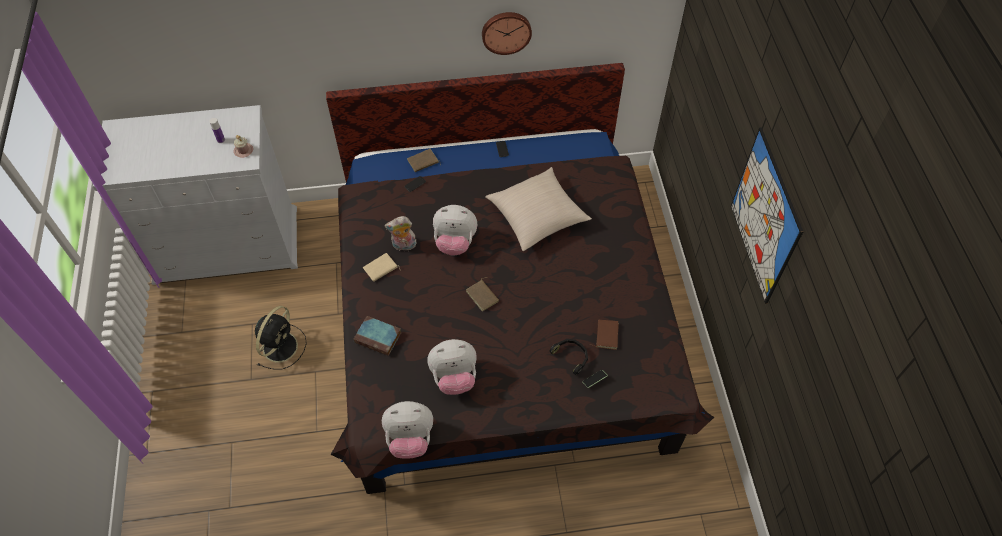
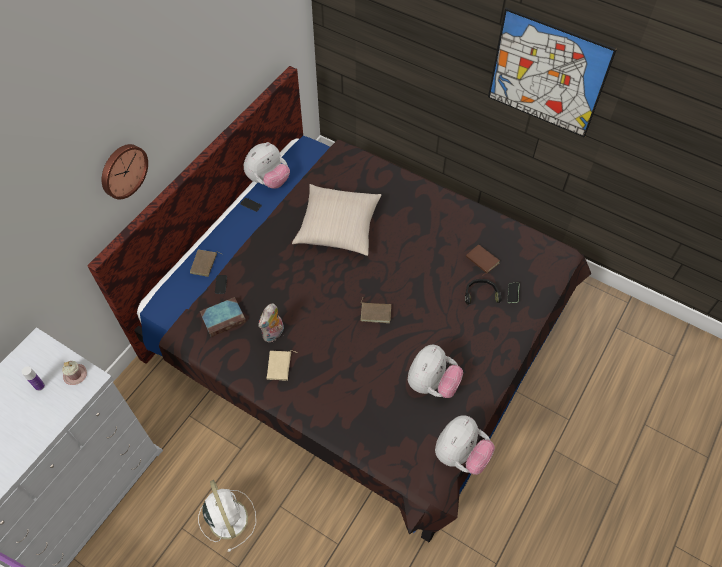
camera: 50 degrees left, 0 degrees up
black fan [255,306,307,370] -> white fan [198,480,256,552]
book [353,316,401,356] -> book moved to [200,297,246,337]
plush toy [433,205,477,256] -> plush toy moved to [244,142,290,189]
wall clock [482,12,532,55] -> wall clock moved to [102,144,148,200]

